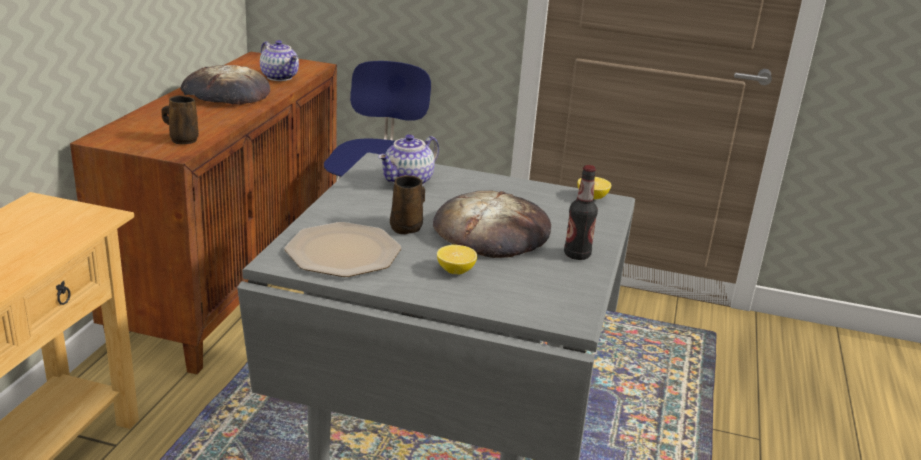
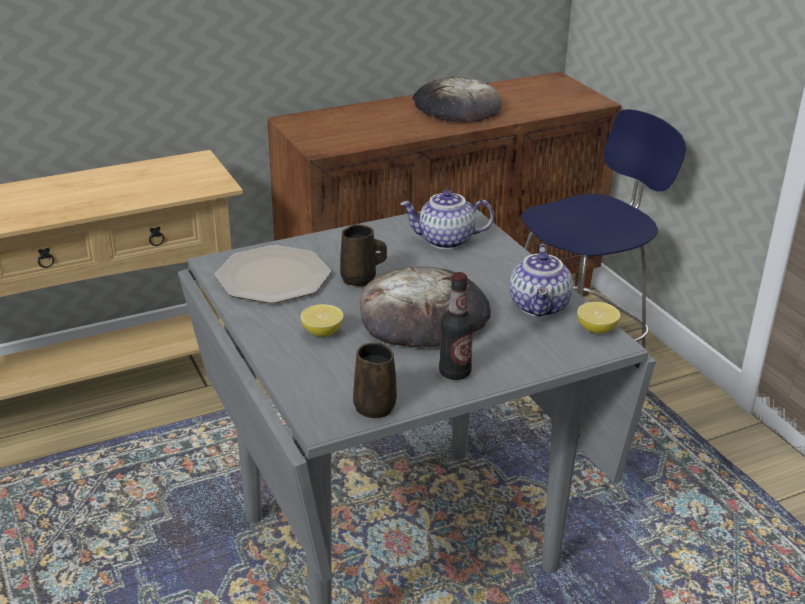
camera: 50 degrees right, 5 degrees up
brown mug [162,96,199,144] -> brown mug moved to [353,343,397,418]
teapot [260,40,299,81] -> teapot moved to [510,244,573,317]

